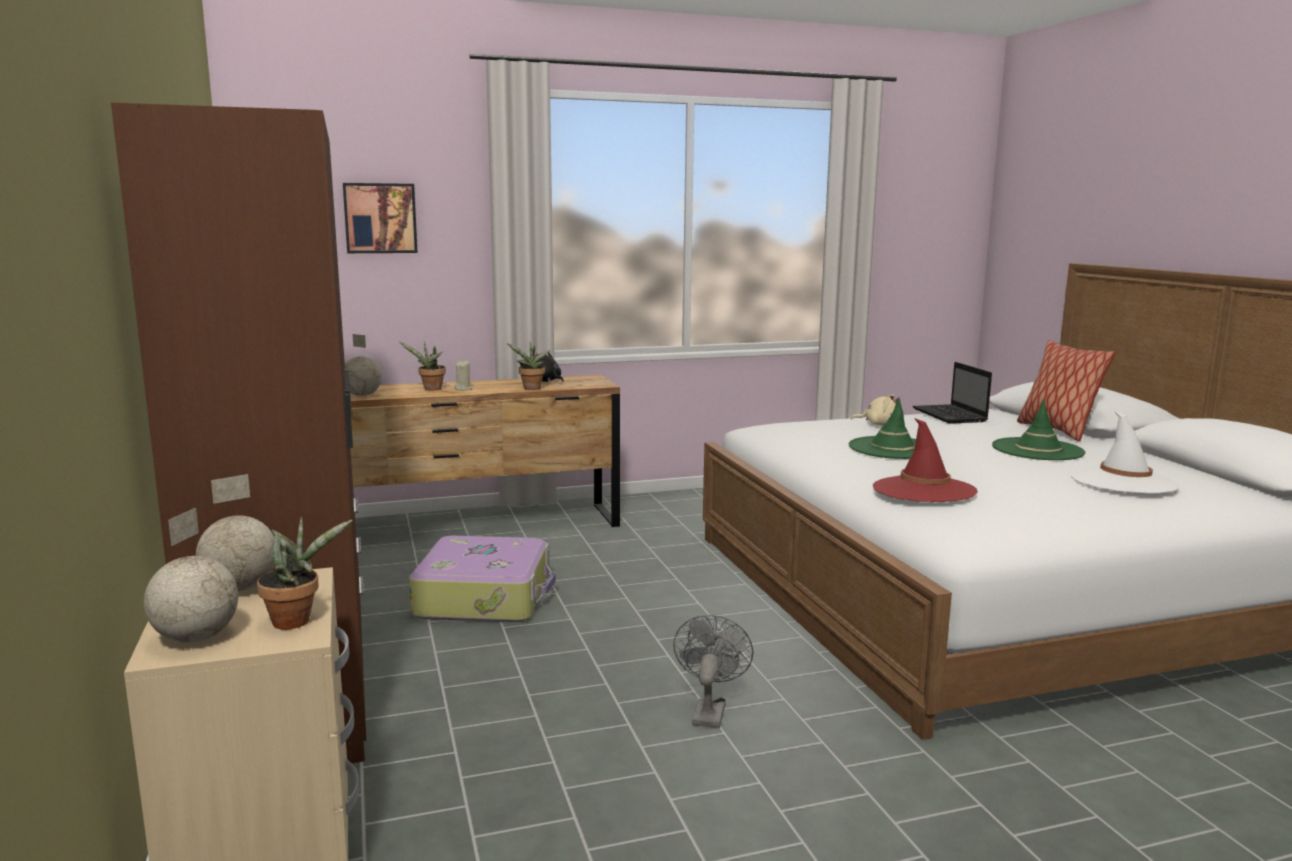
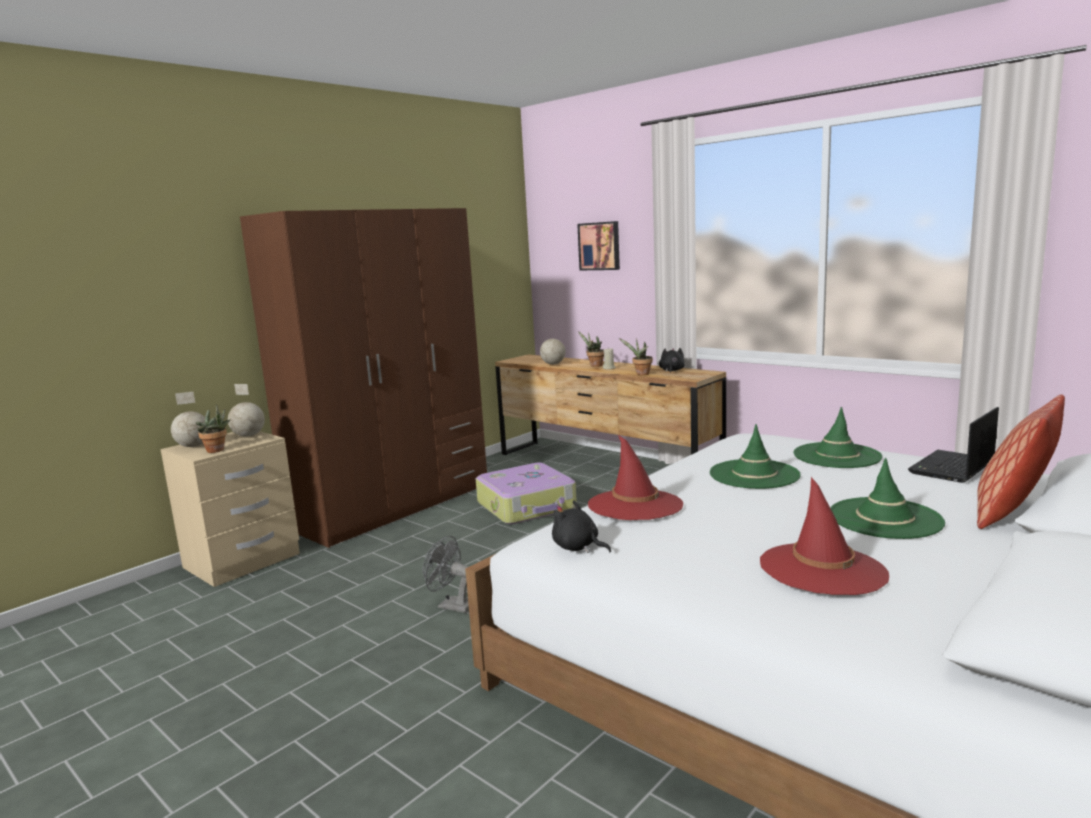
camera: 60 degrees right, 0 degrees up
grey fan [673,615,754,728] -> grey fan turned 135 degrees counterclockwise [423,536,469,613]
beige plush toy [851,394,898,425] -> green hat [794,407,883,468]
white hat [1071,410,1180,493] -> red hat [760,477,889,595]
none -> black plush toy [552,500,611,553]

